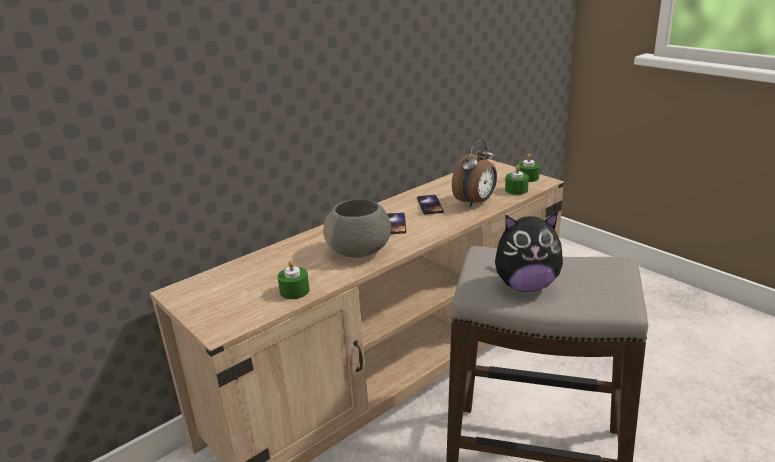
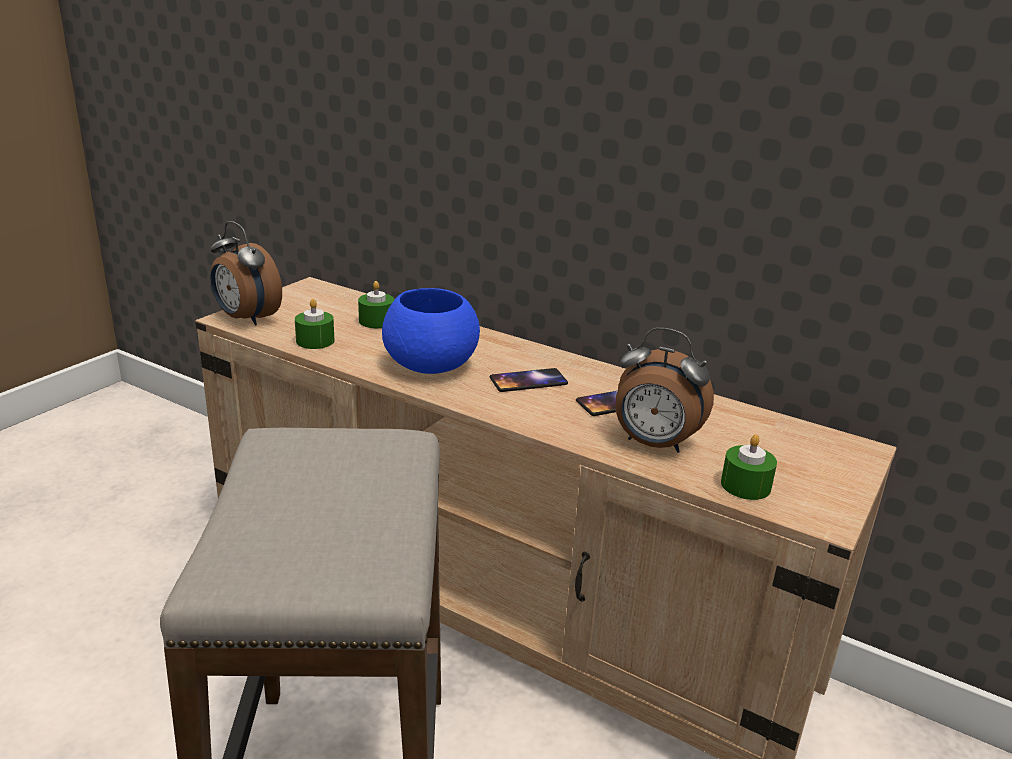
camera: 70 degrees right, 0 degrees up
grey bowl [323,199,391,258] -> blue bowl [382,288,480,374]
plush toy [495,212,563,292] -> none
green candle [518,153,540,182] -> green candle moved to [358,281,394,328]
none -> alarm clock [210,221,282,326]

